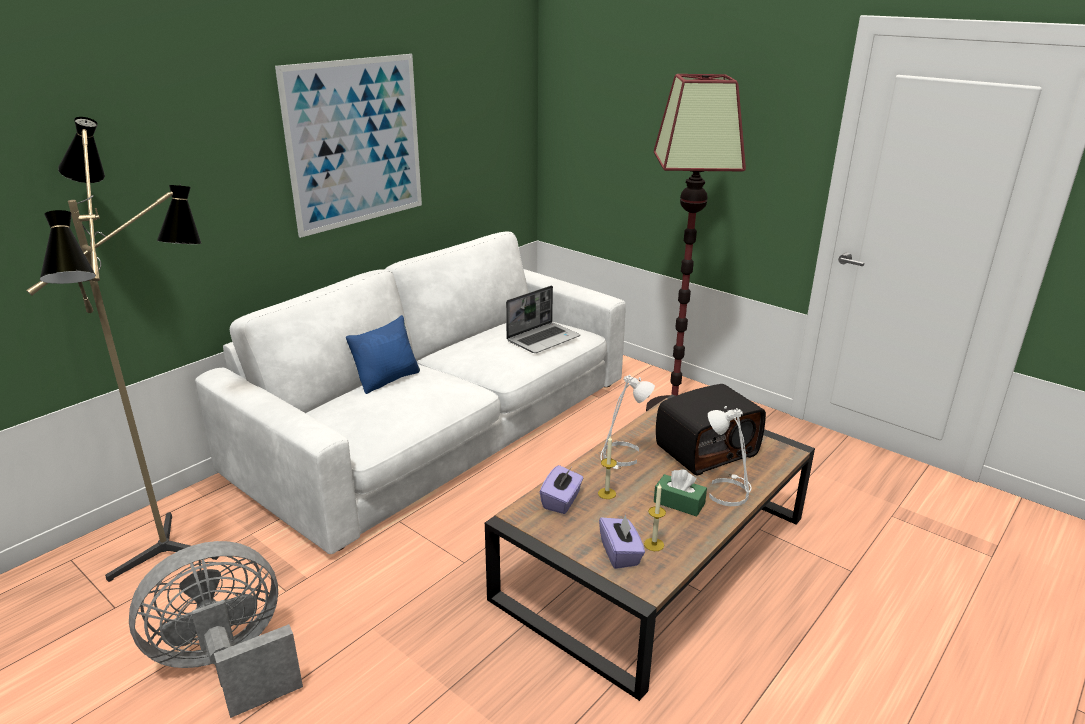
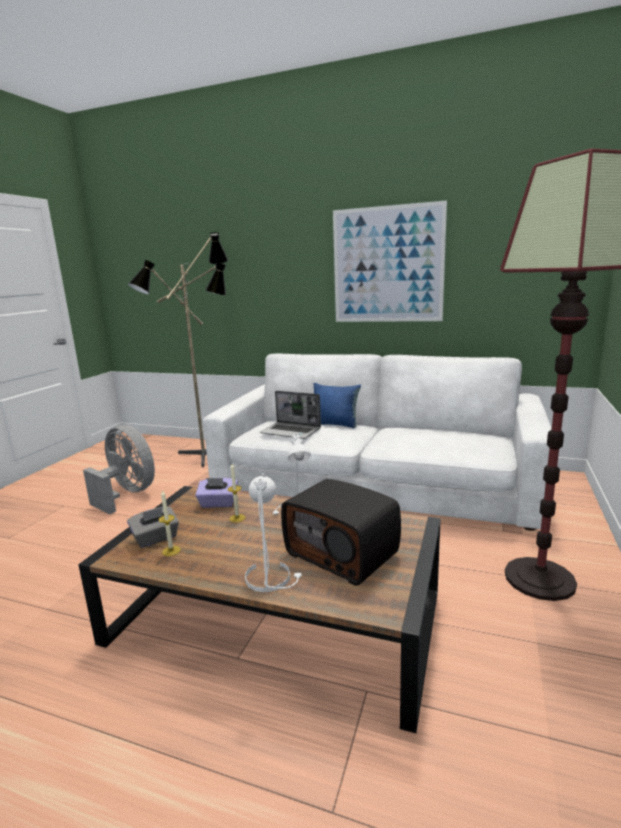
camera: 70 degrees right, 10 degrees down
laptop [506,286,580,353] -> laptop moved to [260,391,321,439]
purple tissue box [599,514,645,569] -> grey tissue box [127,507,179,548]
green tissue box [654,469,707,516] -> none

